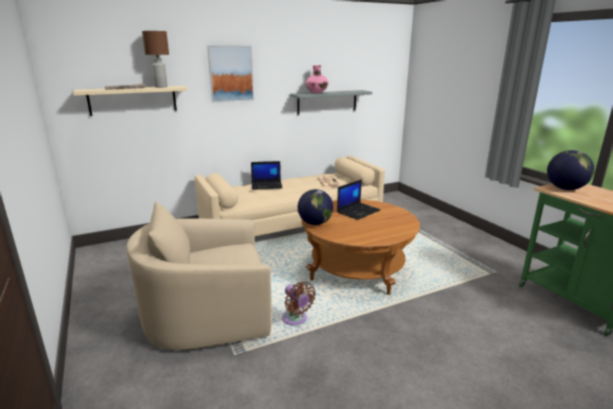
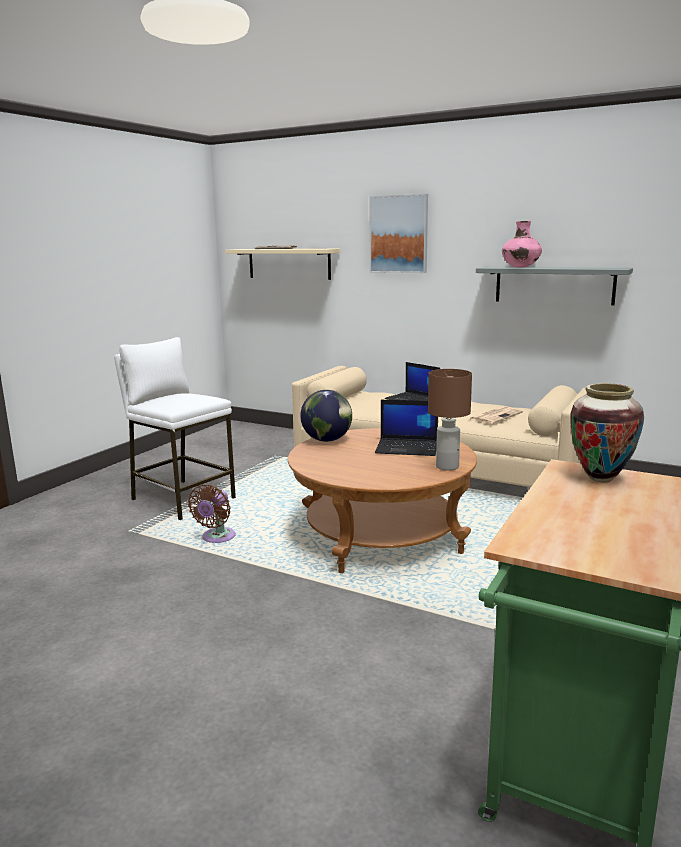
camera: 55 degrees right, 5 degrees down
beige armchair [126,201,272,350] -> white stool [114,337,236,520]
brown table lamp [142,31,169,88] -> brown table lamp moved to [428,369,472,471]
globe [547,150,594,190] -> vase [570,383,644,482]

